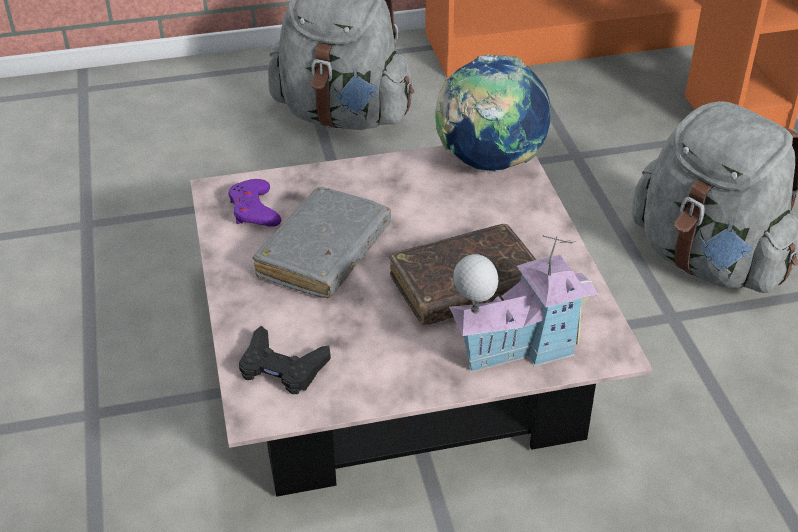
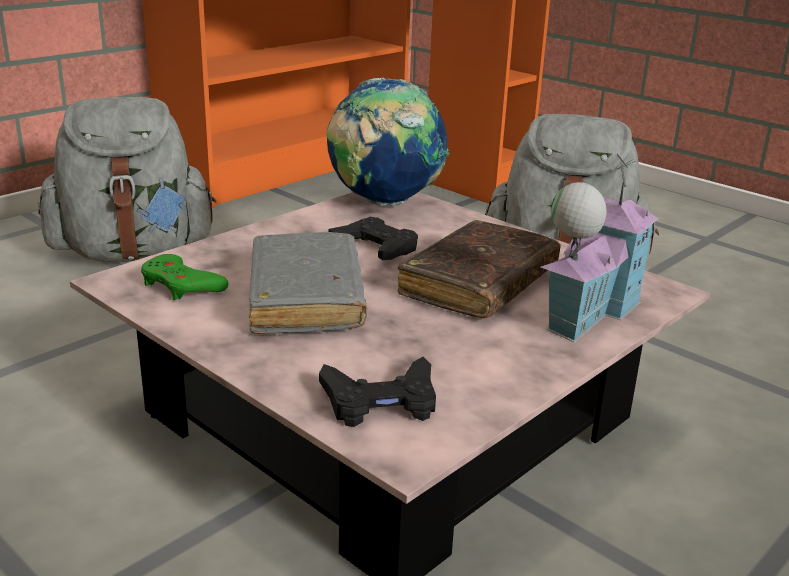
camera: 35 degrees left, 15 degrees down
purple game controller [228,179,281,227] -> green game controller [141,254,228,300]
none -> black game controller [328,217,418,260]

